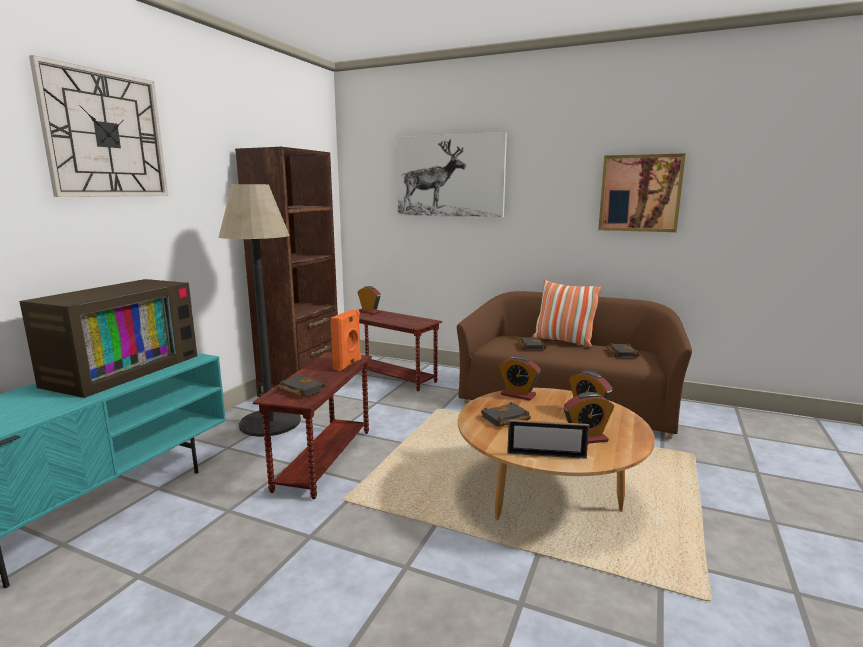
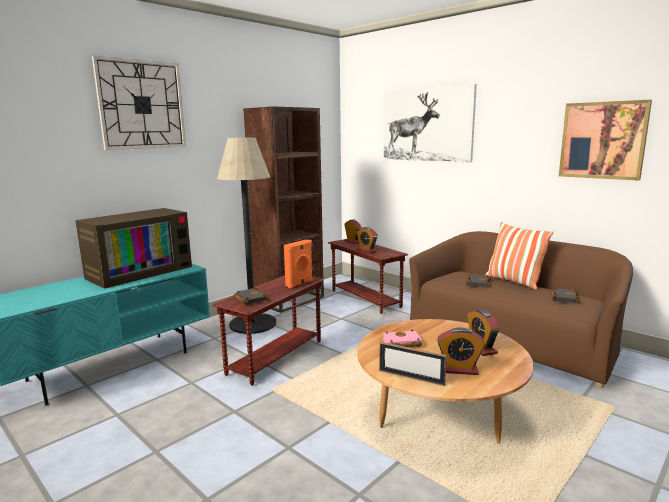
camera: 20 degrees right, 0 degrees up
black book [481,402,531,427] -> pink book [383,330,422,347]
alarm clock [499,356,541,401] -> alarm clock moved to [357,227,378,253]

